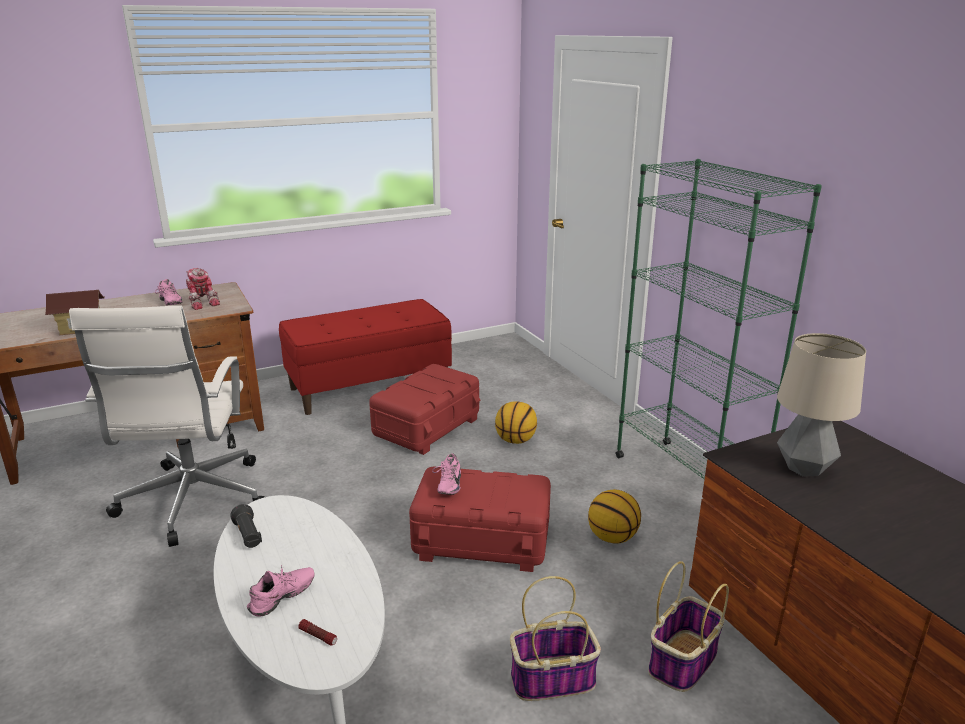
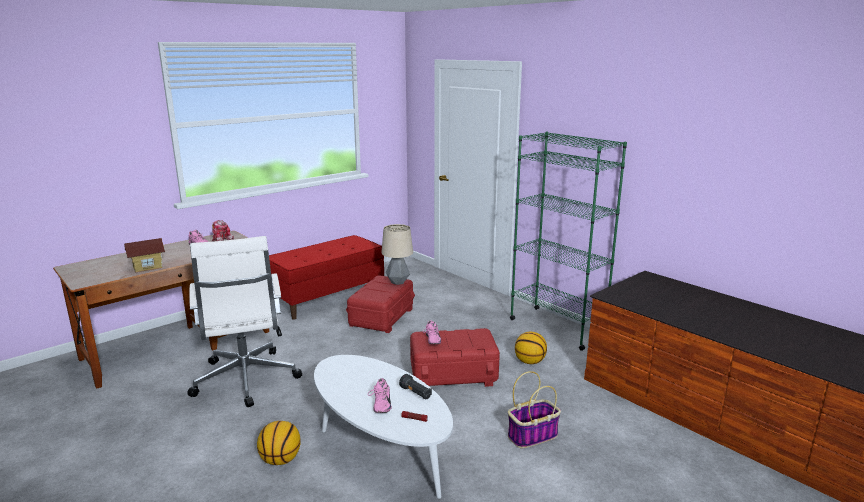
camera: 15 degrees left, 5 degrees down
black flashlight [230,504,262,548] -> black flashlight moved to [399,374,432,399]
pink shoe [247,565,315,616] -> pink shoe turned 150 degrees clockwise [368,378,392,413]
basketball [495,401,537,444] -> basketball moved to [257,421,300,465]
basket [648,561,729,692] -> none
table lamp [777,333,866,477] -> table lamp moved to [381,224,413,285]

